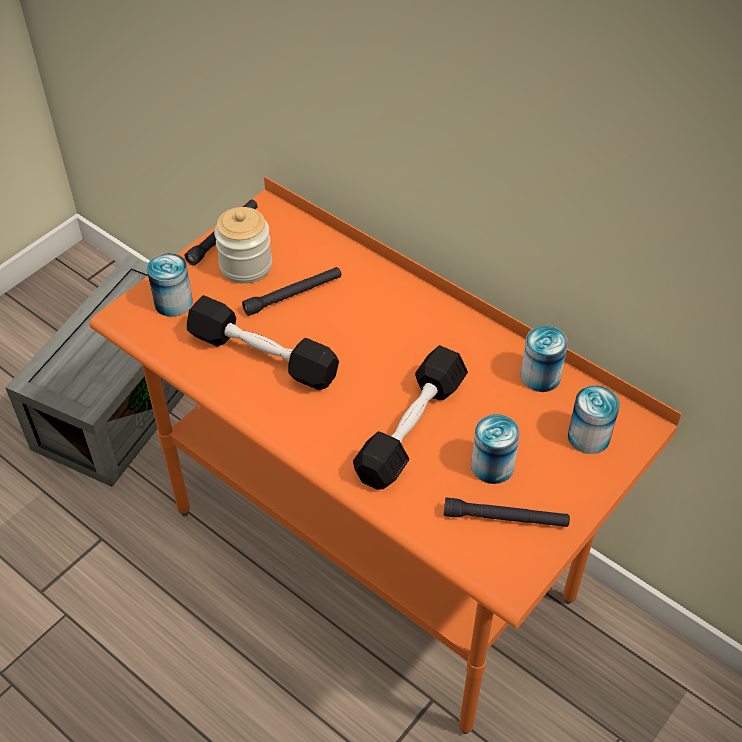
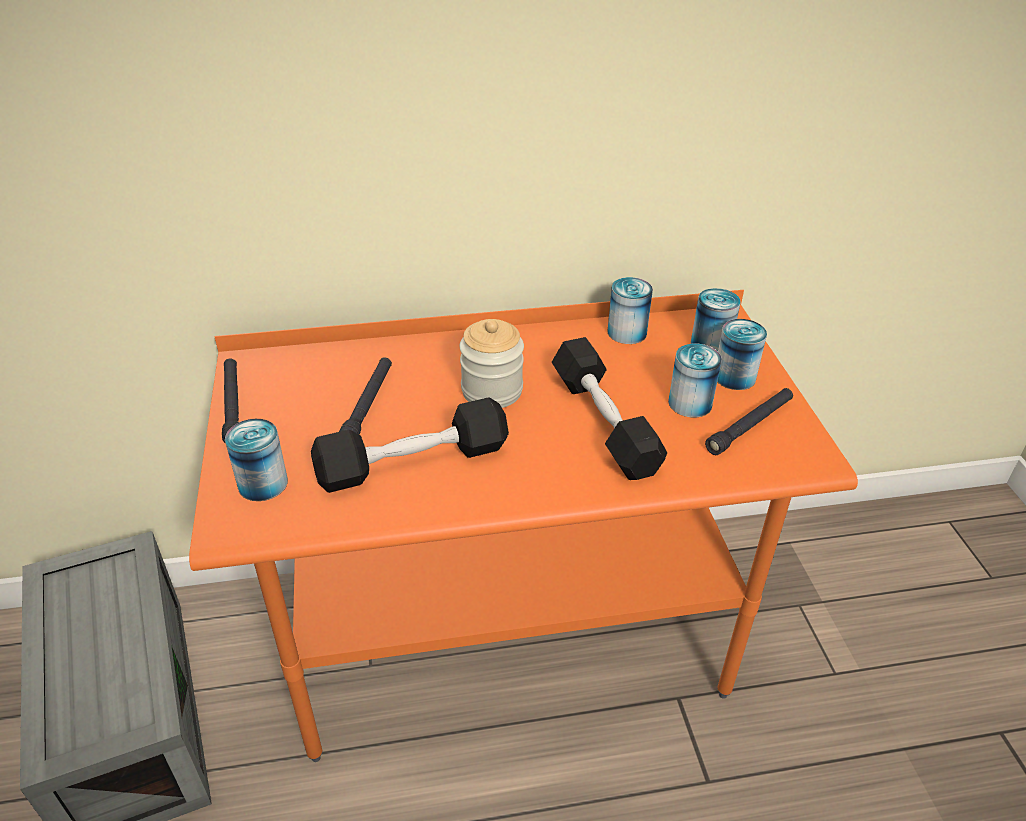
camera: 50 degrees left, 10 degrees down
jar [214,207,272,284] -> jar moved to [460,319,524,408]
none -> can [717,319,767,390]

